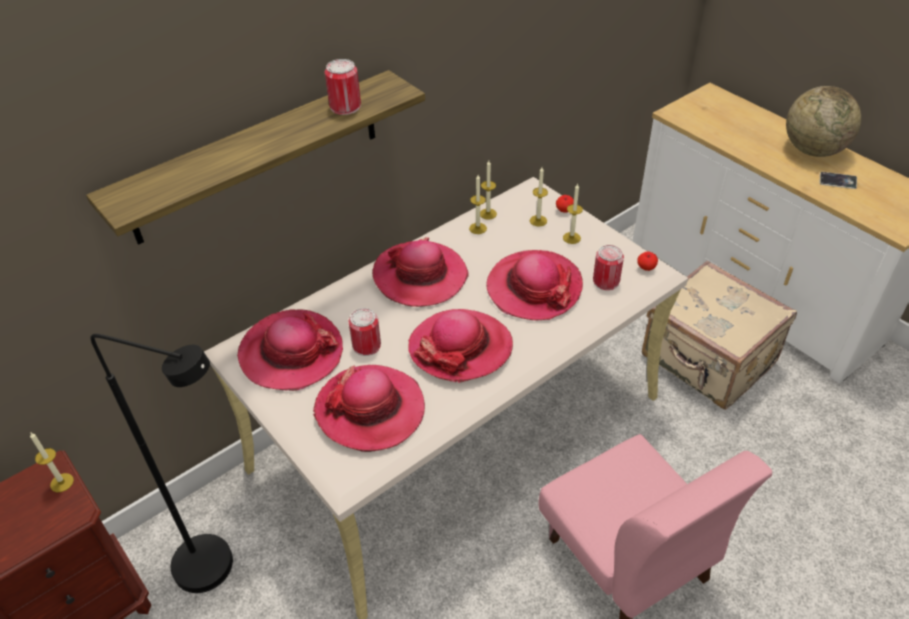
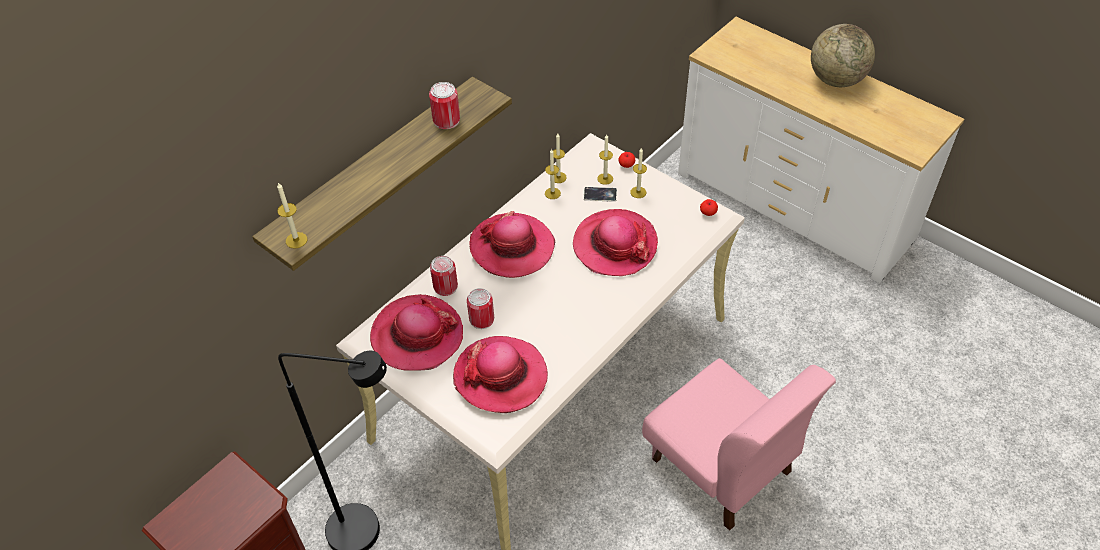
camera: 10 degrees left, 5 degrees up
candle [30,432,74,492] -> candle moved to [277,182,307,249]
hat [408,309,513,383] -> none
can [593,245,624,290] -> can moved to [430,256,458,296]
beige suitcase [642,260,797,410] -> none
phone [820,172,857,189] -> phone moved to [584,187,617,202]

